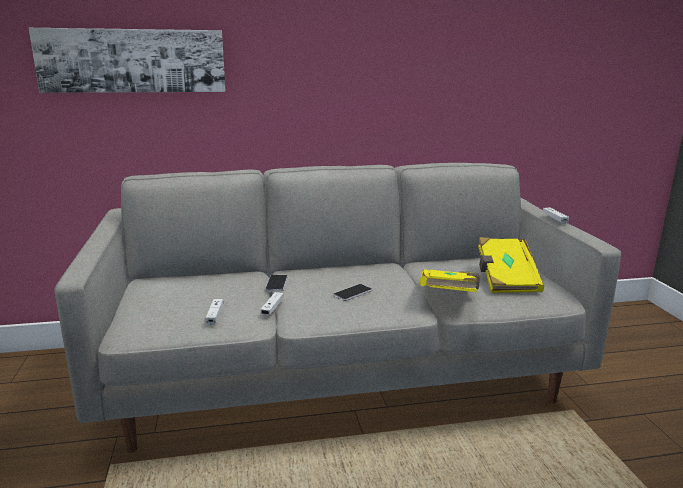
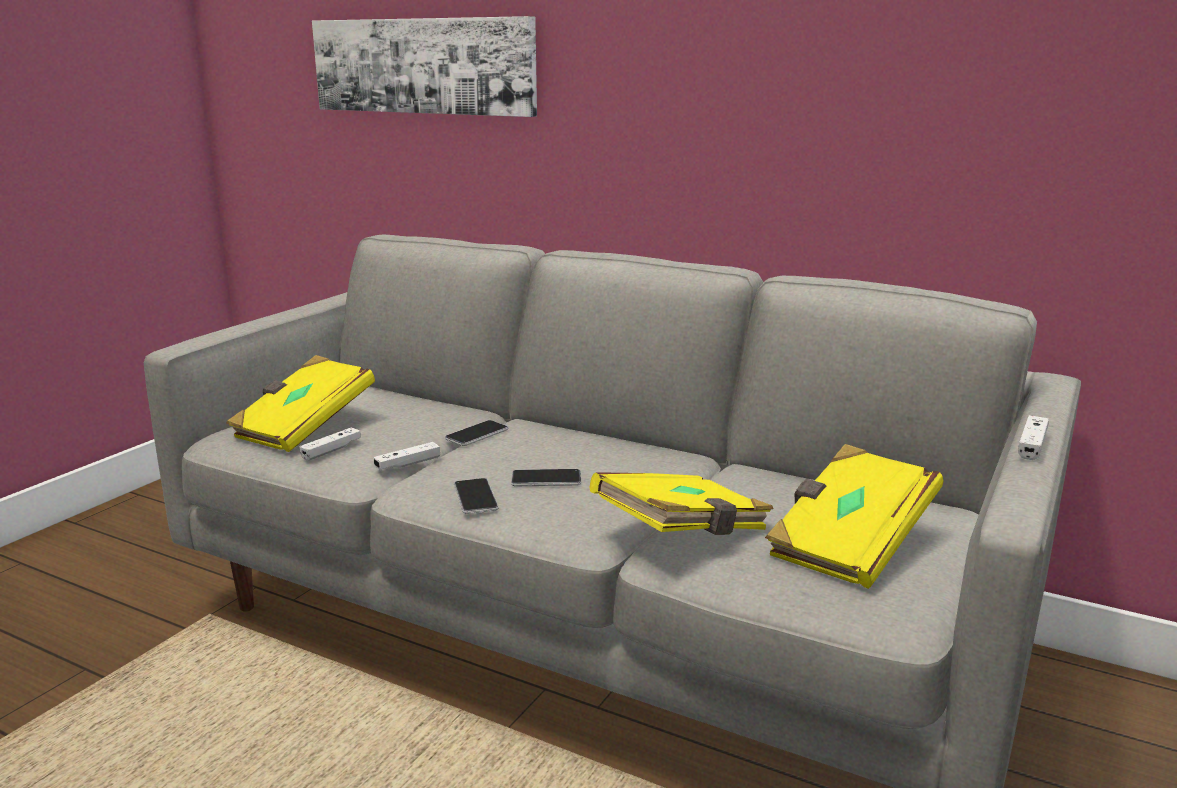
camera: 40 degrees right, 0 degrees up
none -> yellow book [226,355,375,452]
none -> phone [454,478,499,514]

